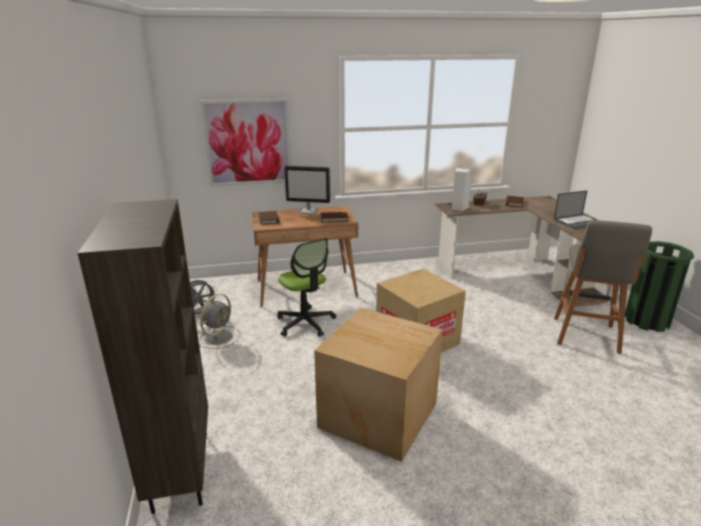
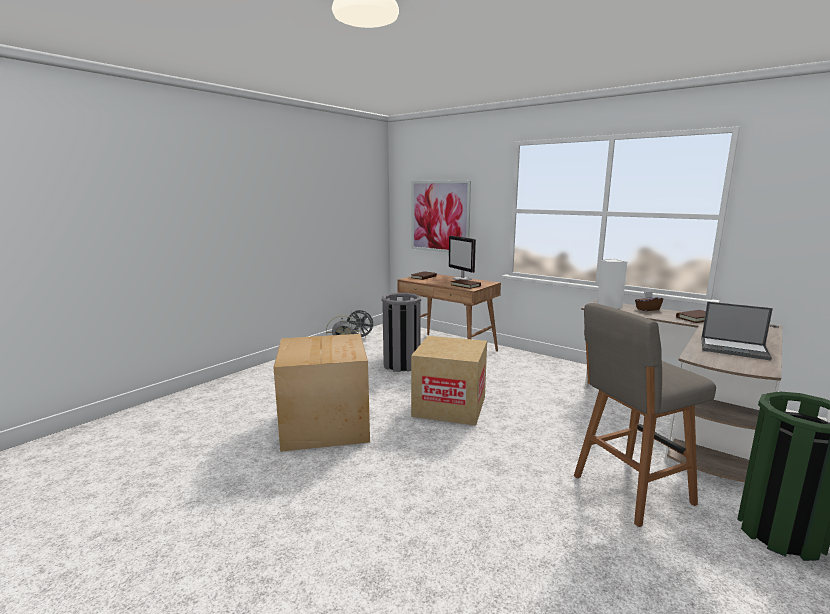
camera: 50 degrees right, 10 degrees down
brown bookcase [78,199,208,514] -> none
office chair [277,238,336,337] -> grey trash can [381,293,421,372]

